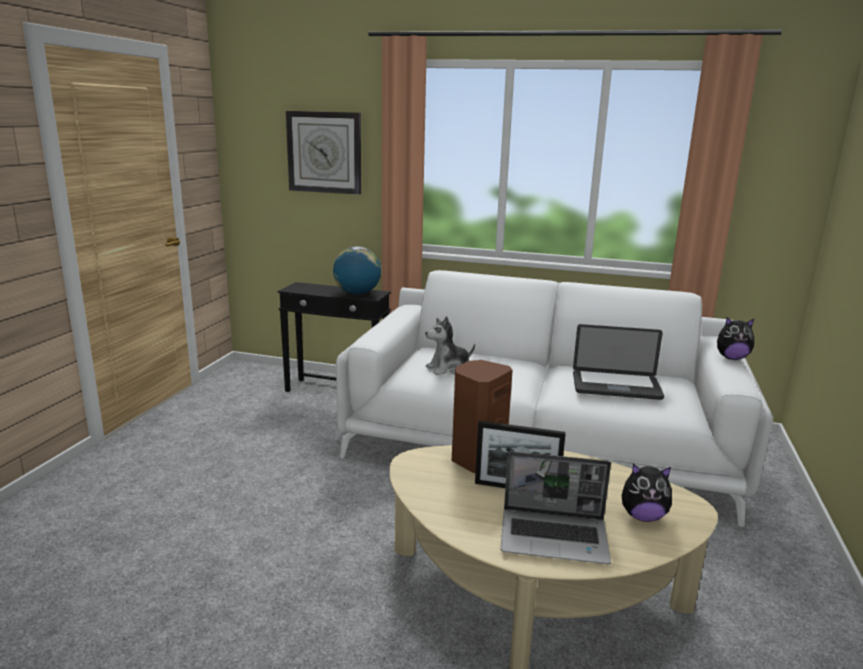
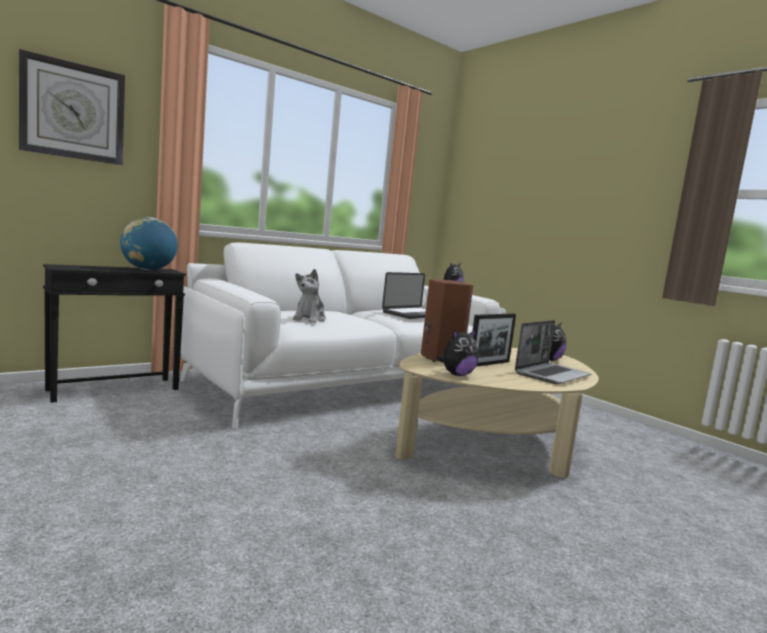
camera: 55 degrees left, 10 degrees down
none -> plush toy [437,329,478,376]

